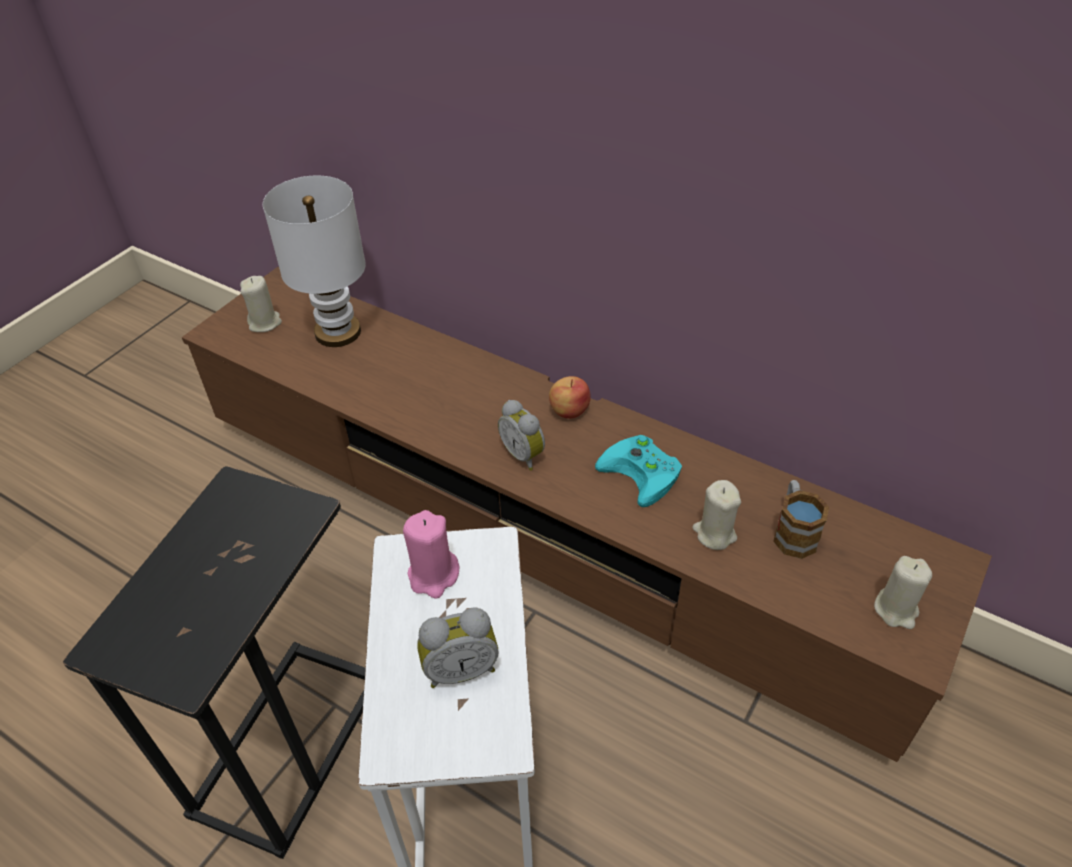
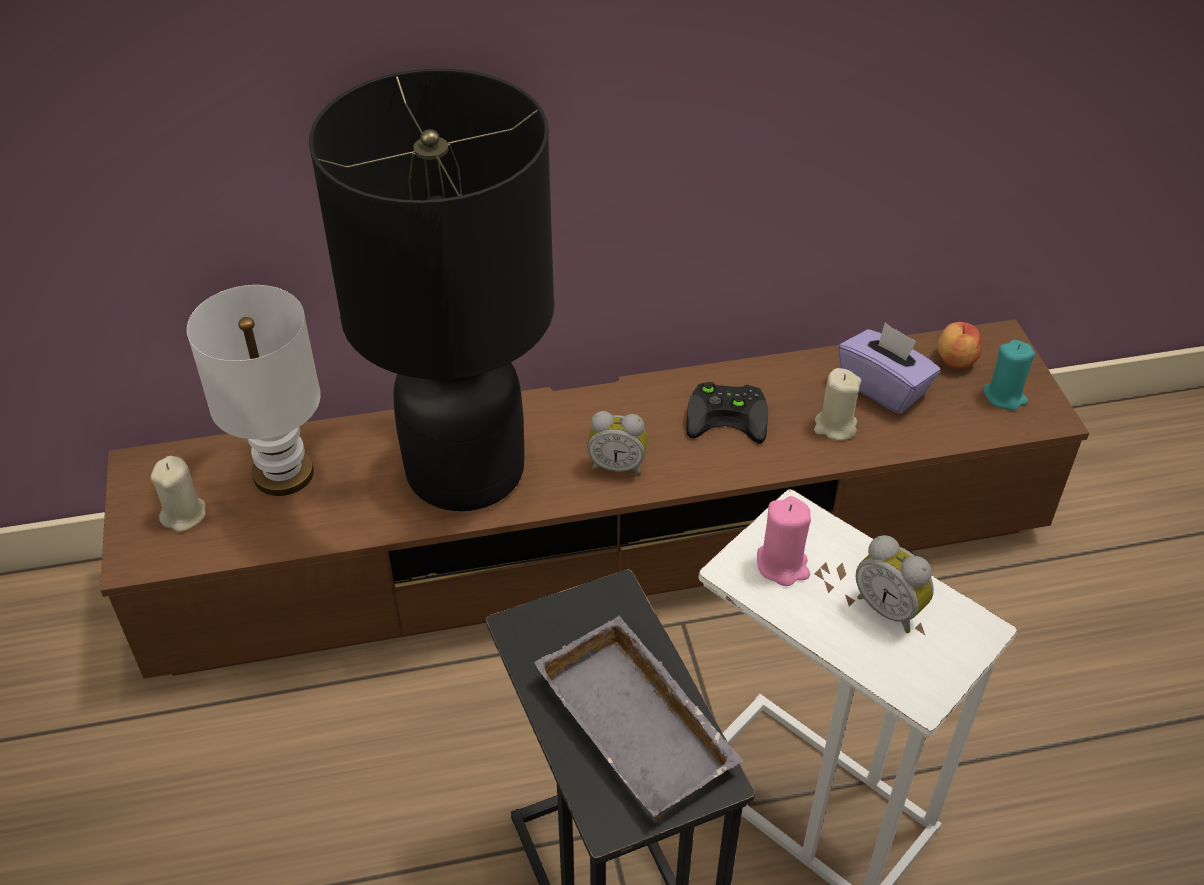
camera: 45 degrees left, 0 degrees up
alarm clock [417,607,499,688] -> alarm clock turned 105 degrees clockwise [856,535,934,633]
apple [549,376,591,419] -> apple moved to [937,322,982,369]
turquoise game controller [595,435,682,507] -> black game controller [686,382,768,444]
mug [773,480,829,559] -> purple tissue box [838,322,941,414]
beige candle [874,556,932,629] -> turquoise candle [983,340,1035,411]
none -> black table lamp [309,68,554,511]
none -> grey tray [534,616,743,820]

